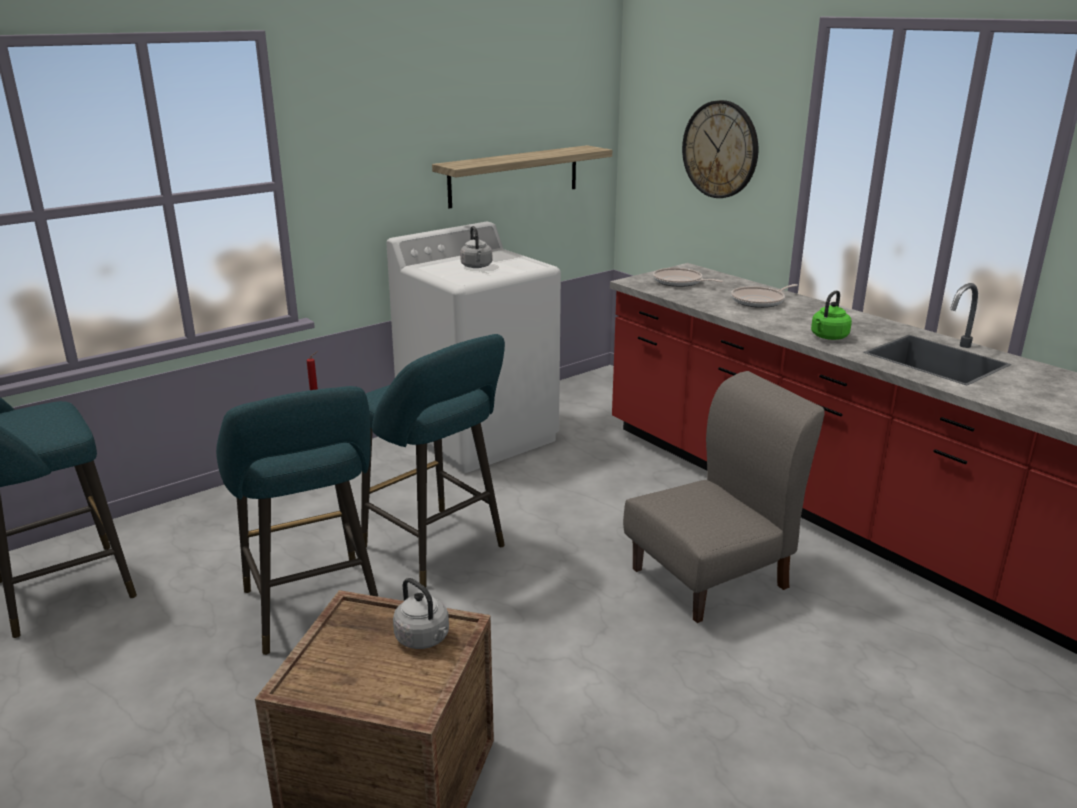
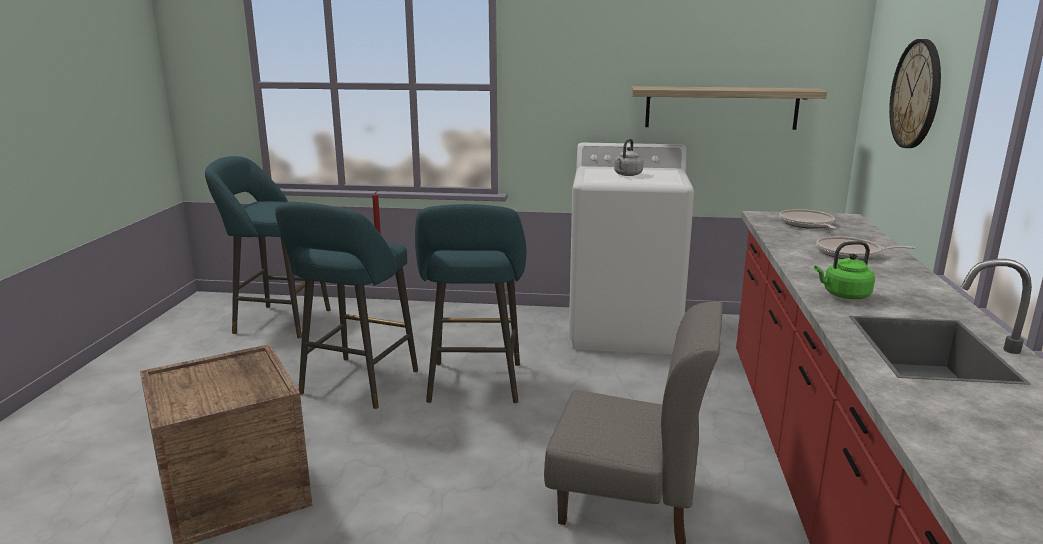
camera: 45 degrees right, 5 degrees down
grey kettle [393,578,449,649] -> none

